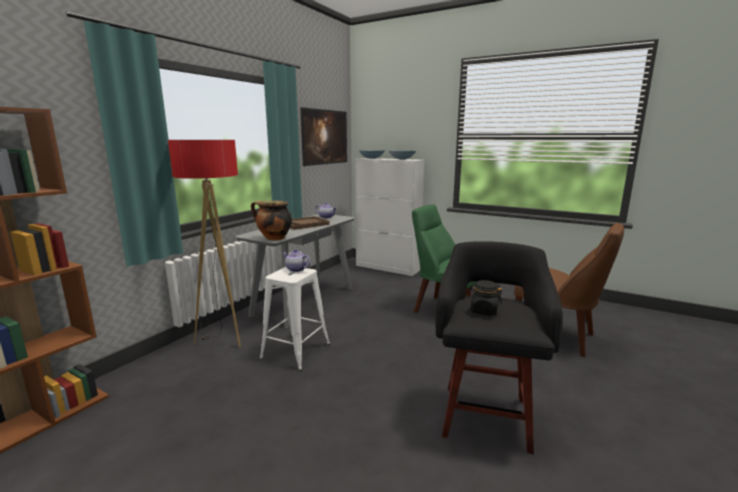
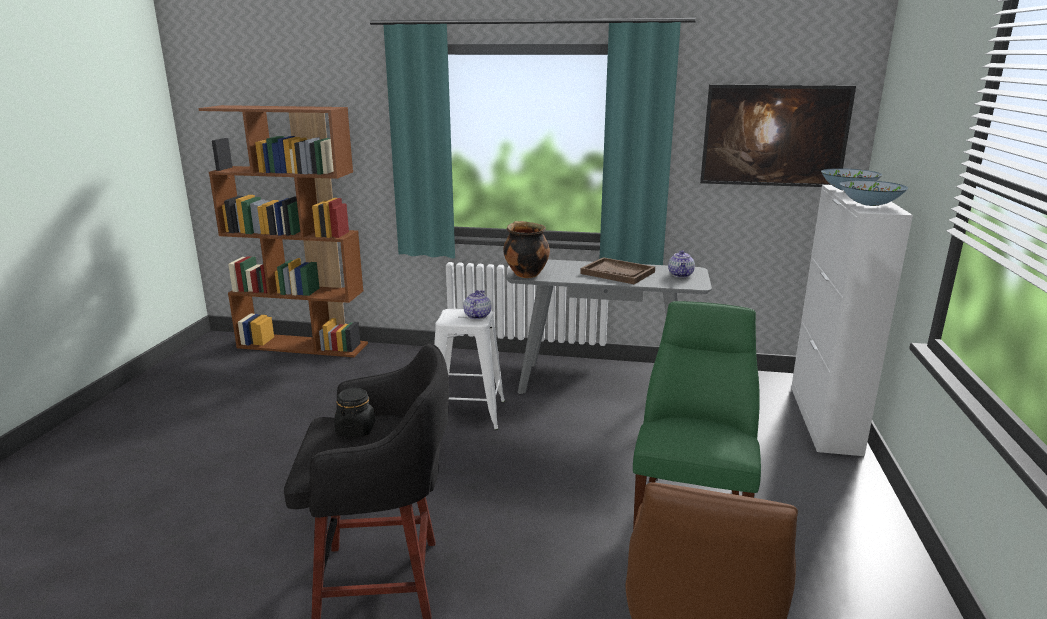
camera: 70 degrees right, 5 degrees up
floor lamp [168,140,241,347] -> none

